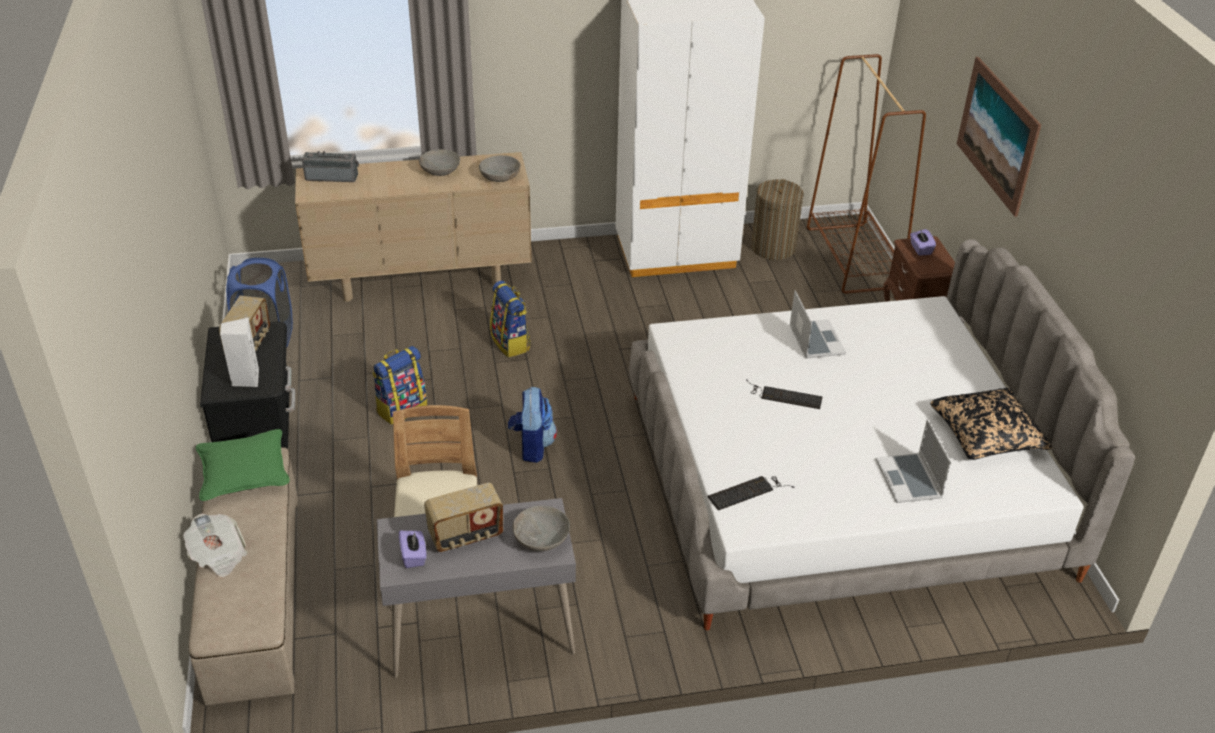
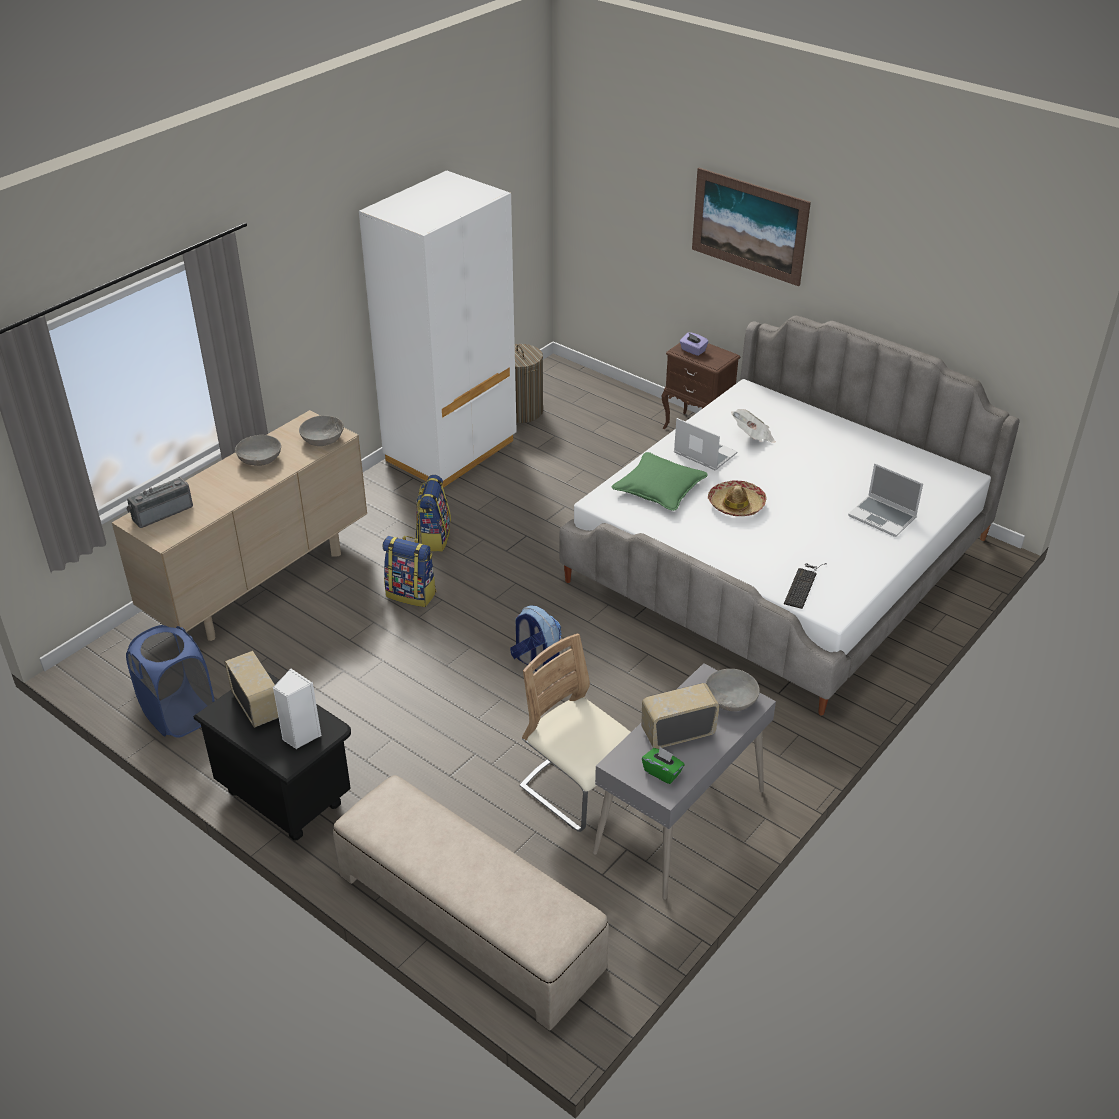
camera: 40 degrees left, 0 degrees up
newspaper [183,513,248,577] -> newspaper moved to [731,409,775,443]
green pillow [196,429,290,501] -> green pillow moved to [612,452,708,511]
backpack [373,346,427,425] -> backpack moved to [415,475,451,552]
purple tissue box [399,531,426,568] -> green tissue box [642,747,685,784]
radio [424,483,503,552] -> radio turned 135 degrees counterclockwise [641,683,719,749]
keyboard [746,379,823,409] -> hat [708,480,767,516]
brown clothes rack [807,54,926,294] -> none
black pillow [931,388,1052,460] -> none

